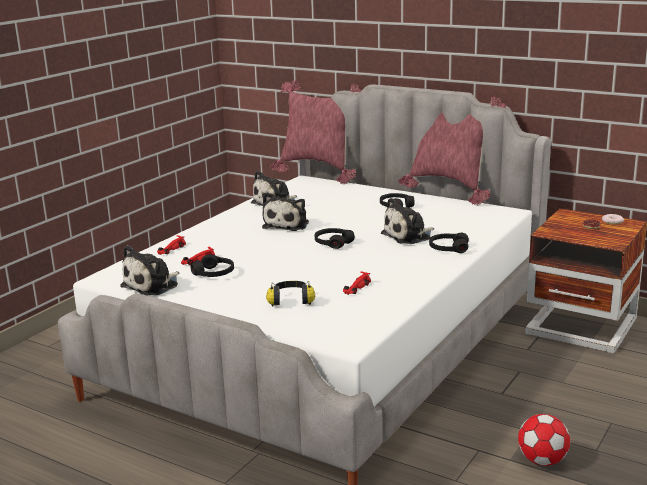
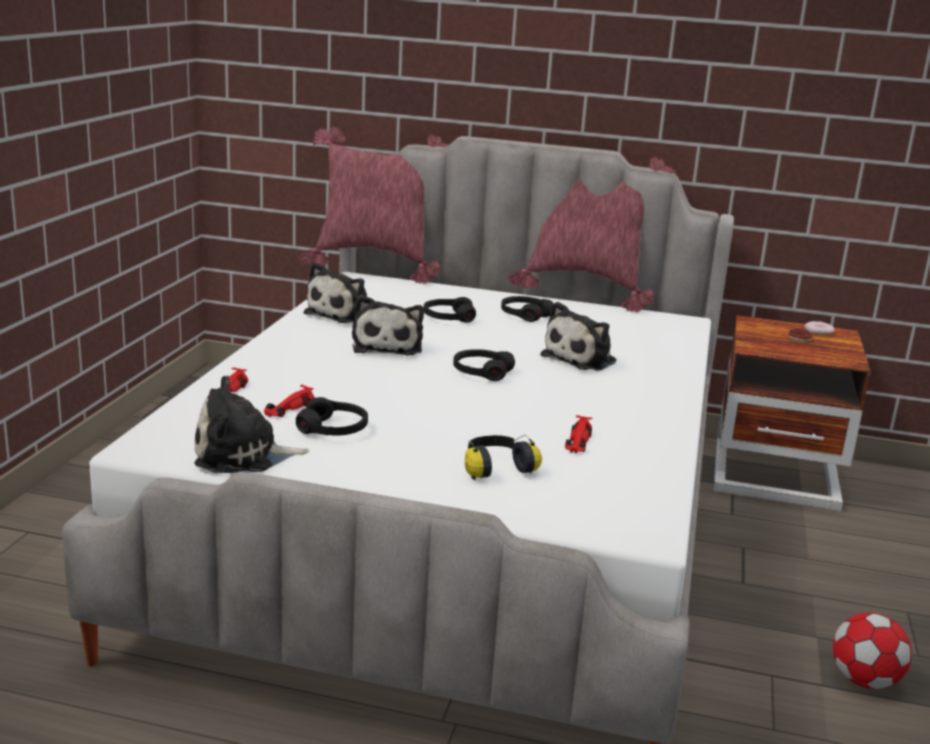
camera: 20 degrees left, 0 degrees up
plush toy [120,245,179,296] -> plush toy turned 60 degrees clockwise [194,375,309,473]
black headphones [429,233,469,253] -> black headphones moved to [424,297,476,323]

